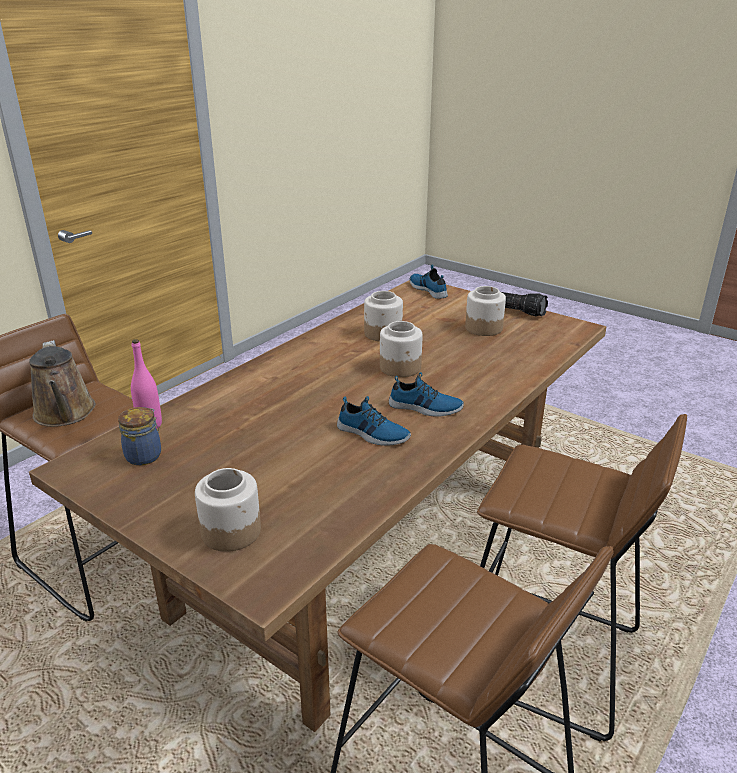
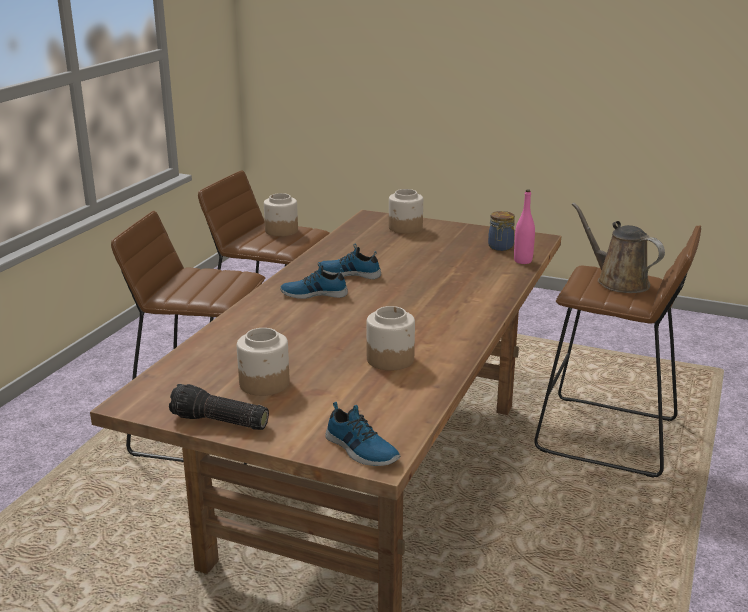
camera: 165 degrees right, 5 degrees down
jar [380,321,423,377] -> jar moved to [264,193,298,236]

